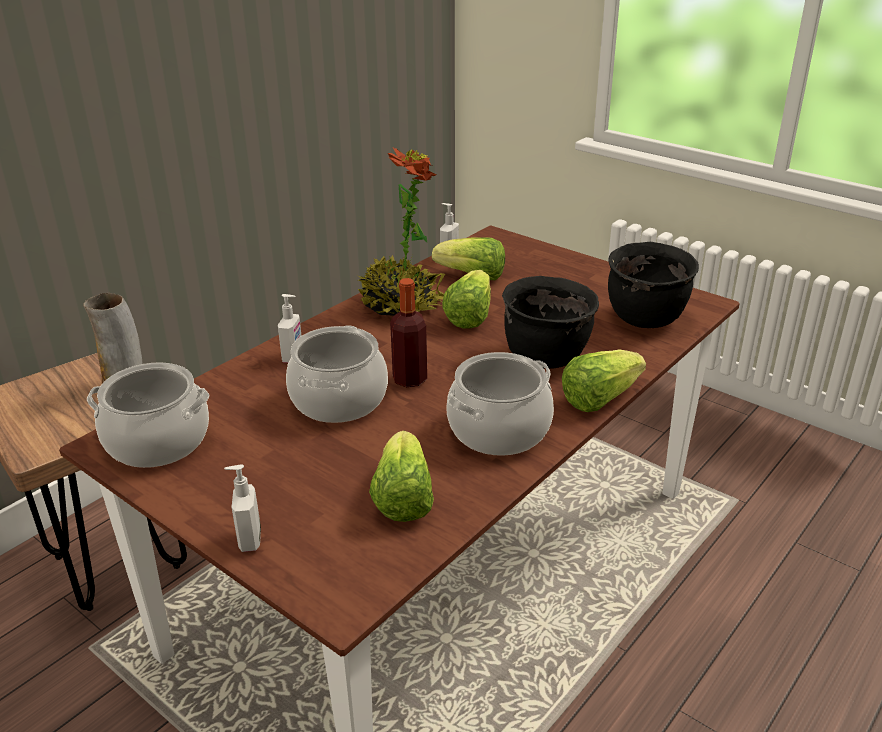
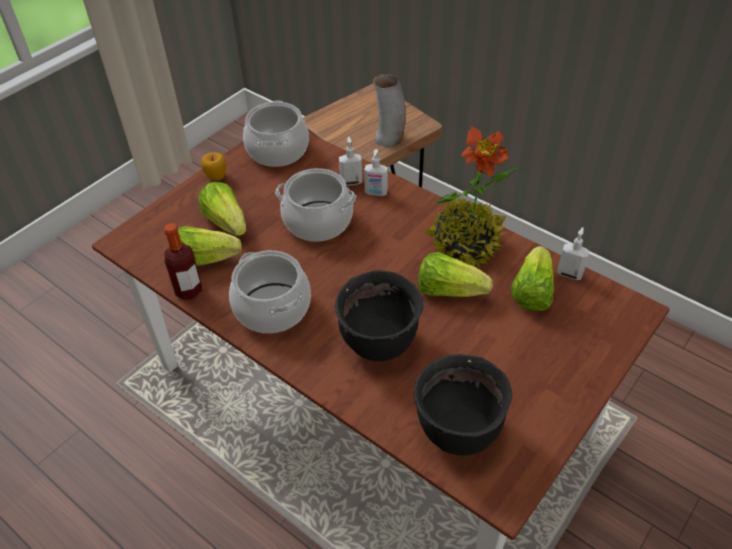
camera: 90 degrees right, 15 degrees up
soap dispenser [224,465,261,552] -> soap dispenser moved to [339,137,362,186]
bottle [390,278,427,387] -> bottle moved to [164,223,202,300]
lettuce [562,349,646,412] -> lettuce moved to [198,182,246,236]
none -> apple [201,152,226,181]

